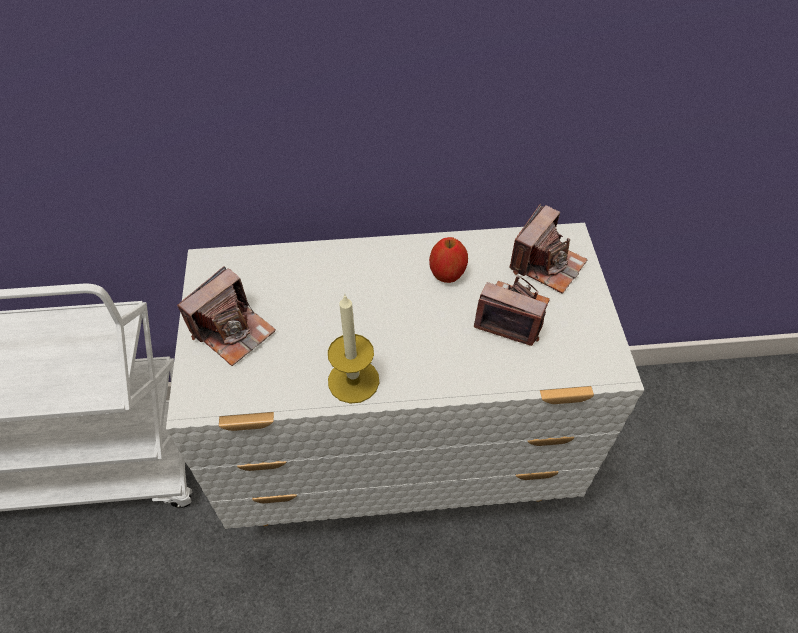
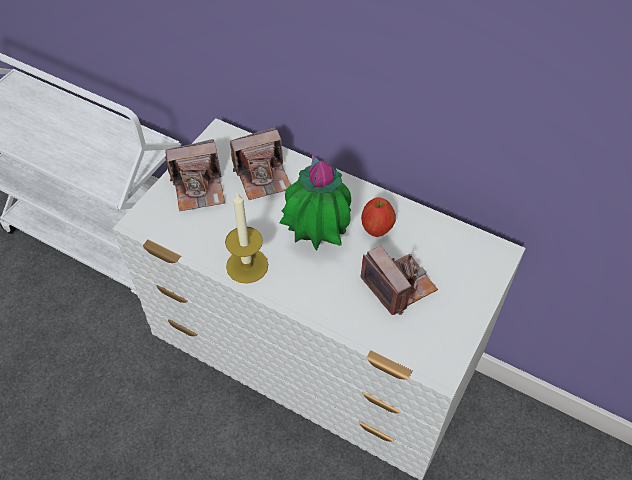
camera: 35 degrees right, 0 degrees up
camera [509,204,588,294] -> camera moved to [230,127,291,200]
none -> potted plant [279,155,351,251]

